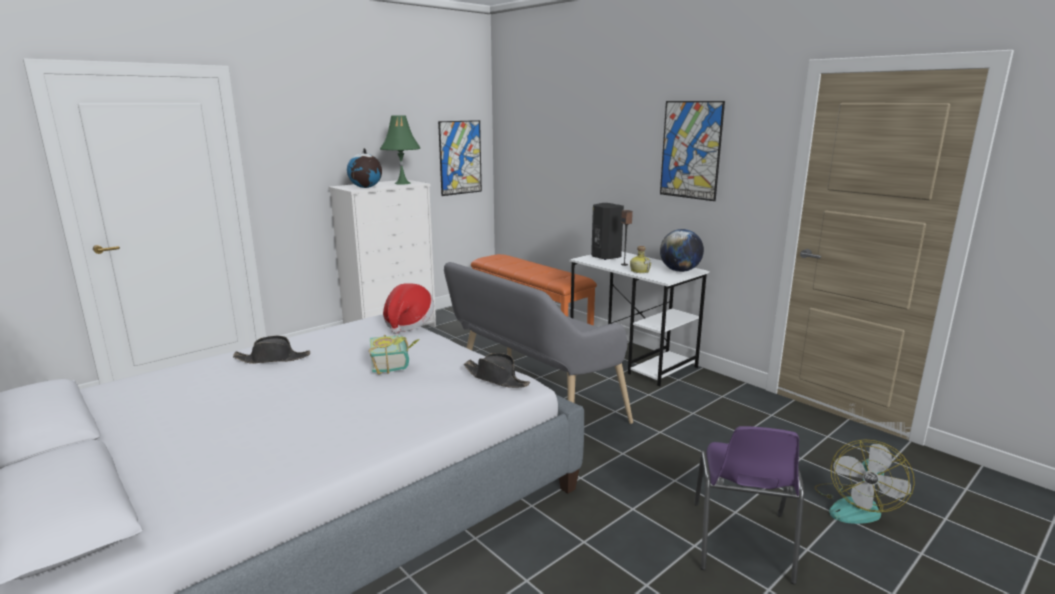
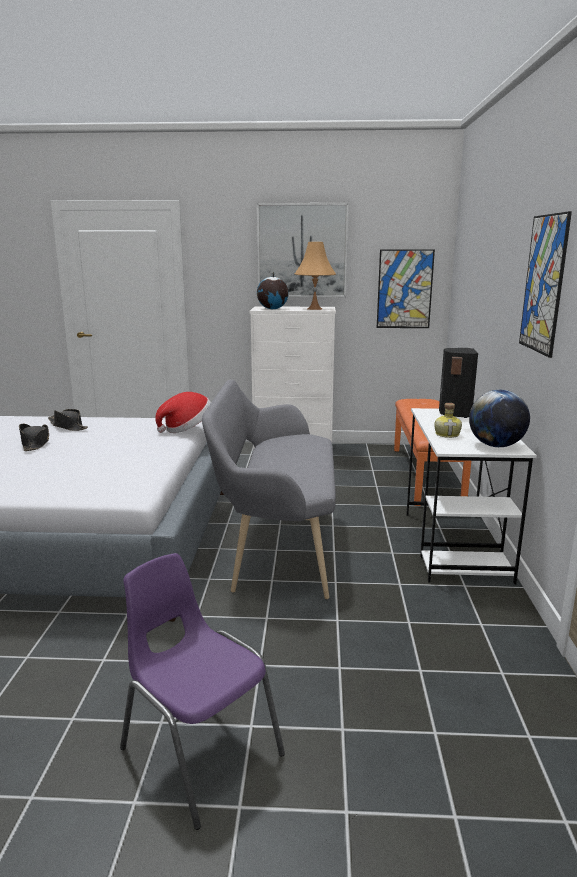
camera: 45 degrees right, 0 degrees up
book [369,335,420,375] -> none
green table lamp [380,115,421,185] -> orange table lamp [295,242,336,310]
black hat [464,353,530,388] -> black hat moved to [19,424,49,451]
purple chair [694,426,804,584] -> purple chair turned 75 degrees clockwise [120,553,285,830]
fan [814,439,915,524] -> none
none -> picture [257,203,349,297]

